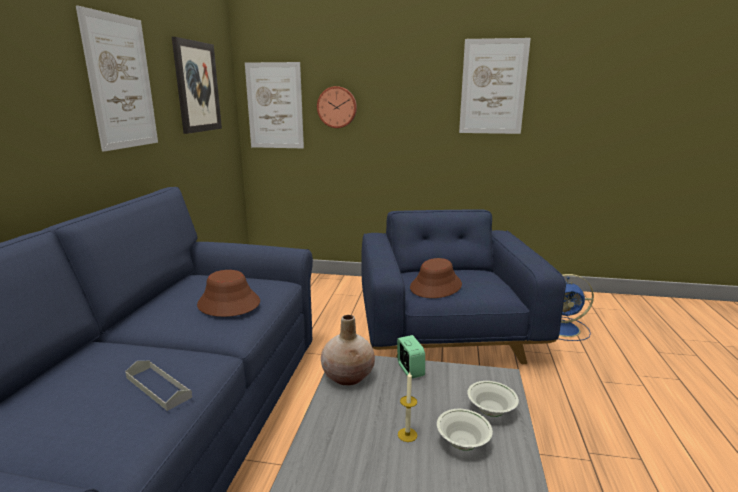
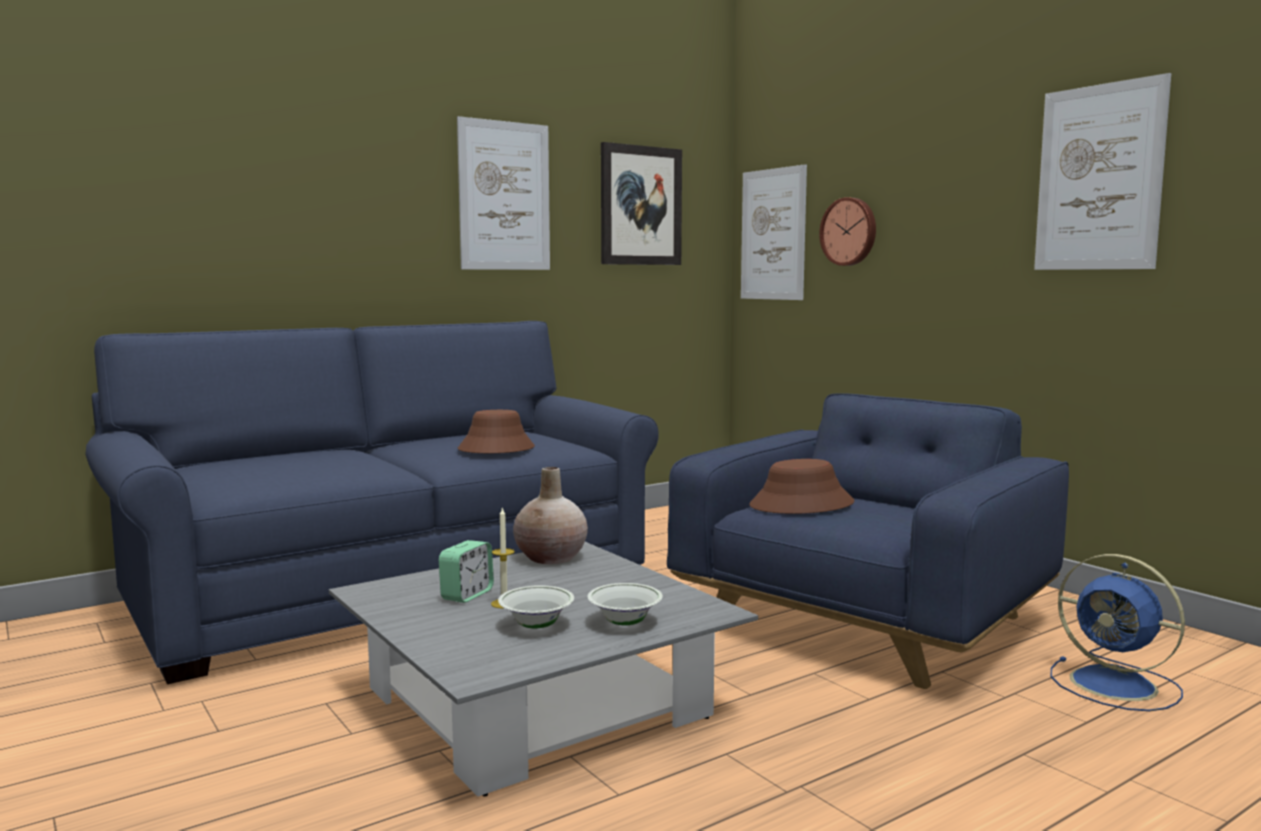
camera: 45 degrees right, 10 degrees down
grey tray [125,361,192,411] -> none
alarm clock [397,335,425,378] -> alarm clock moved to [439,540,494,603]

